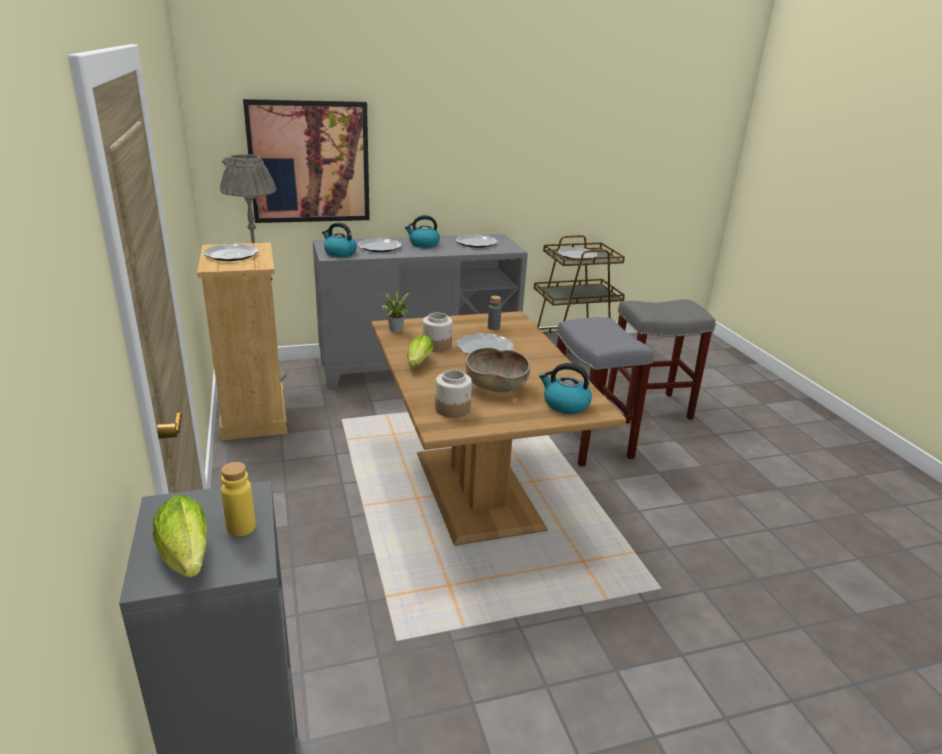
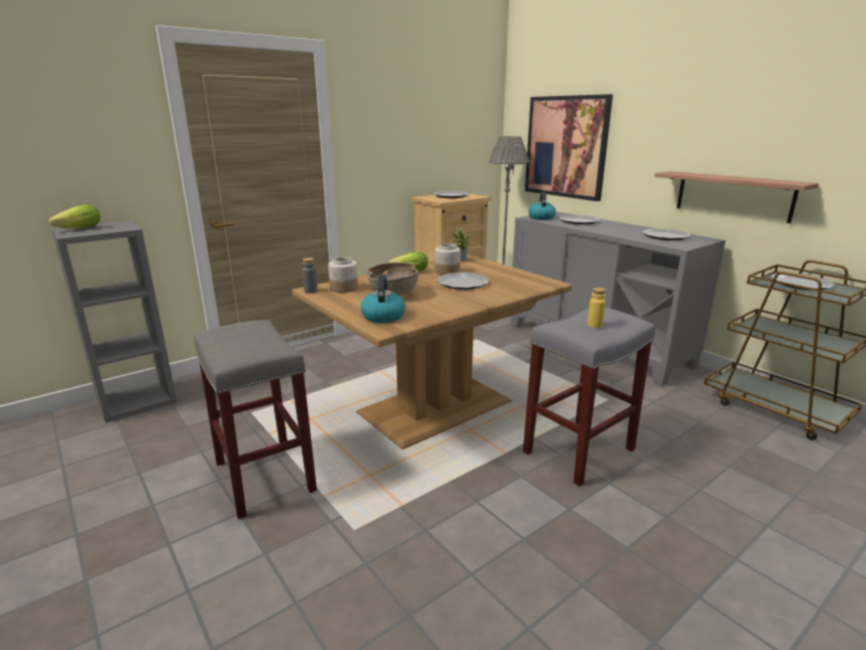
camera: 70 degrees right, 5 degrees down
yellow bottle [221,462,256,536] -> yellow bottle moved to [587,288,606,328]
kettle [405,215,440,248] -> none
grey bottle [488,296,502,330] -> grey bottle moved to [302,258,317,293]
grey stool [606,299,716,423] -> grey stool moved to [194,320,317,519]
none -> shelf [654,171,819,223]

